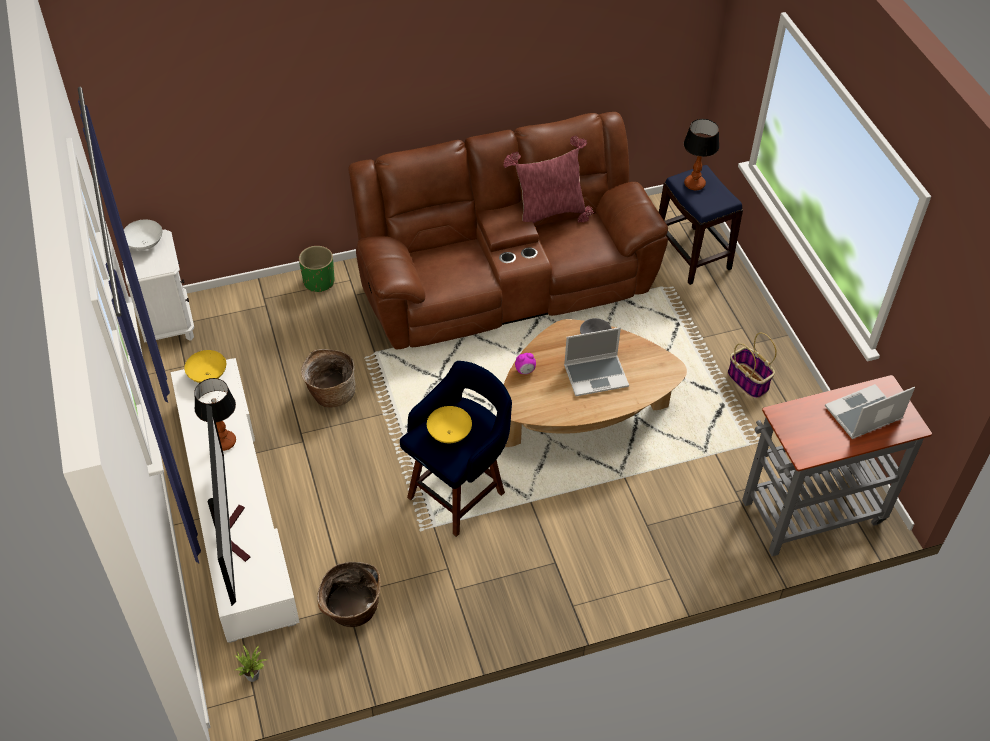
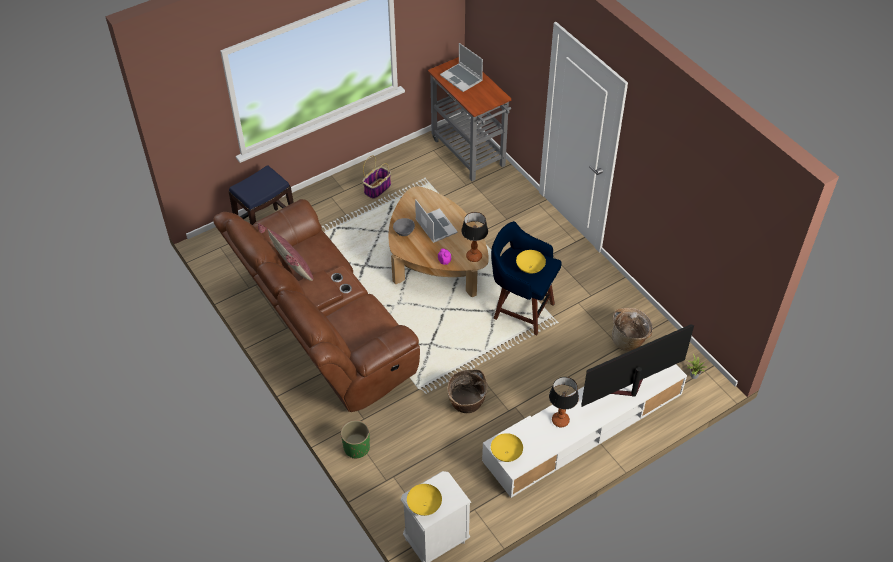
camera: 105 degrees left, 0 degrees up
white bowl [124,220,162,250] -> yellow bowl [407,484,442,516]
table lamp [684,119,719,190] -> table lamp moved to [461,212,488,262]

